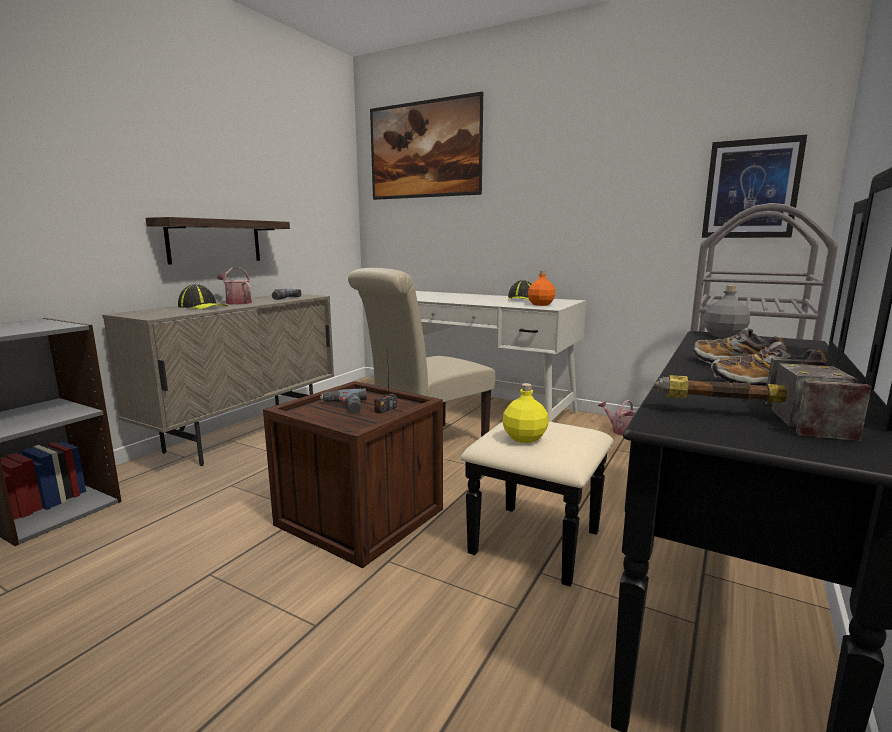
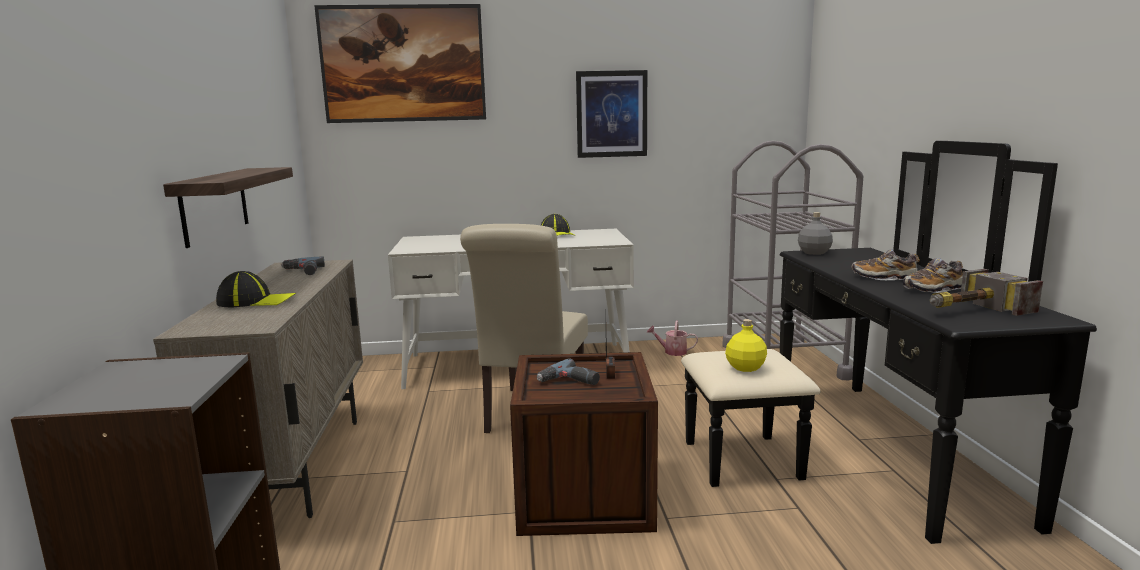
camera: 35 degrees left, 0 degrees up
watering can [217,267,252,305] -> none
orange bottle [528,271,555,306] -> none
picture [702,135,807,238] -> picture moved to [576,70,647,158]

